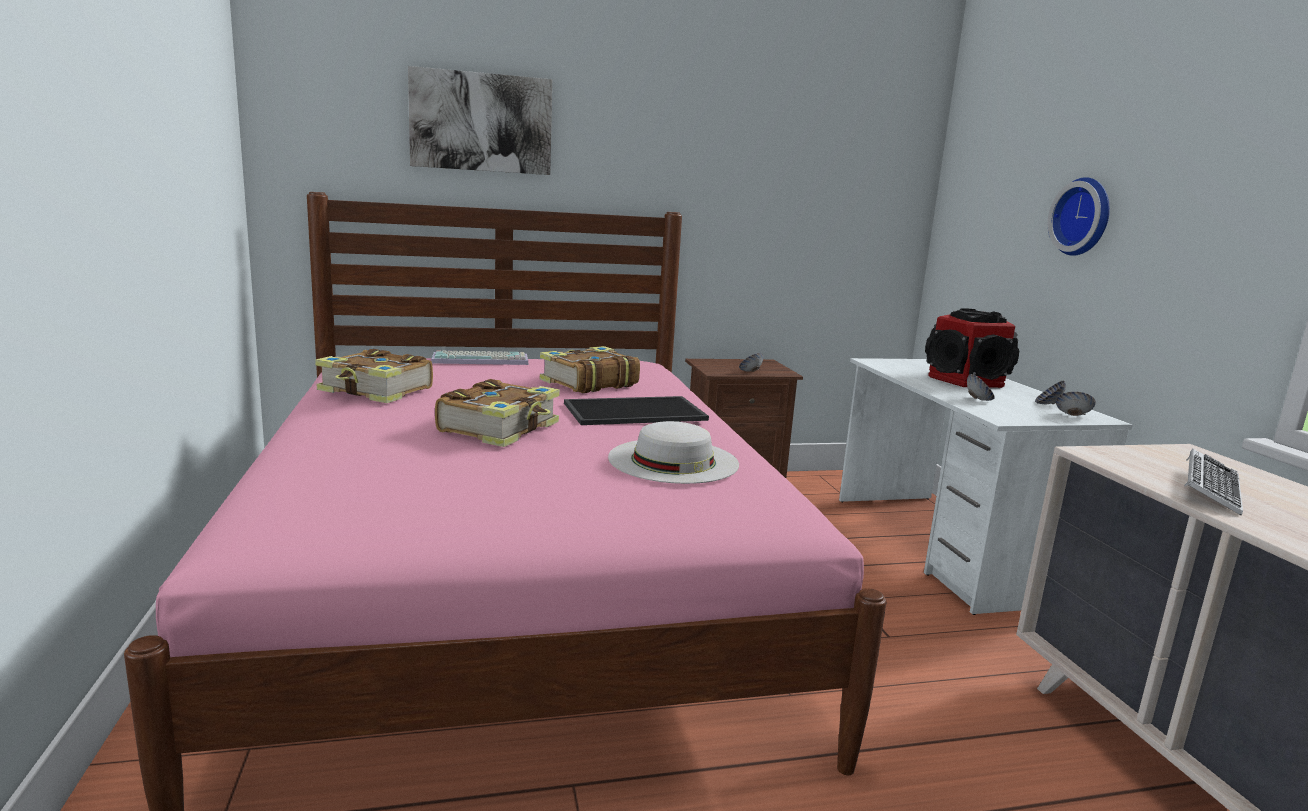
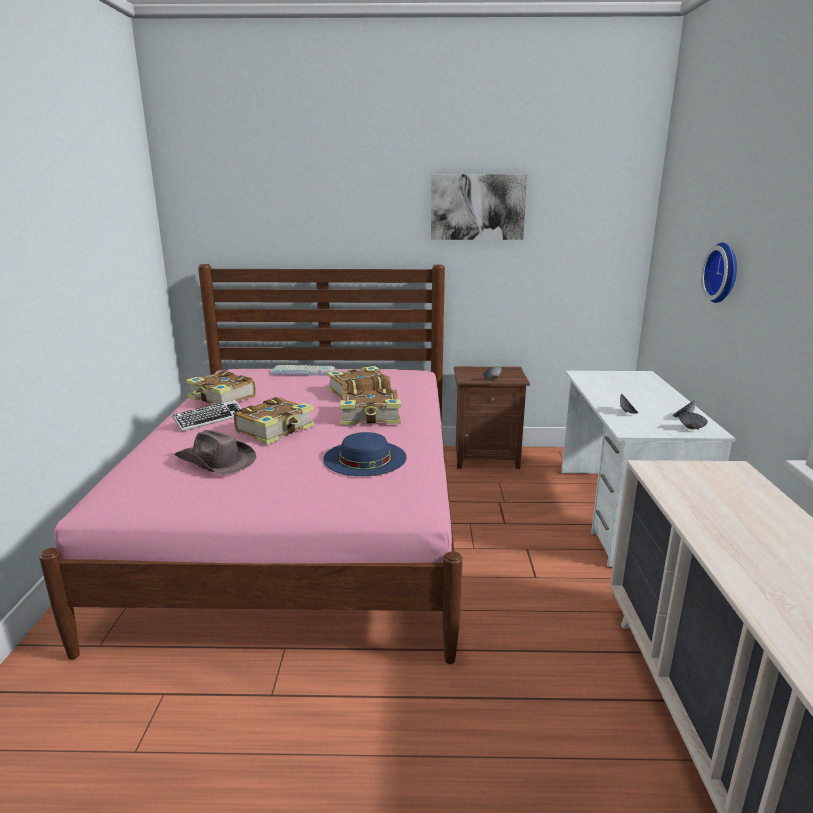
camera: 15 degrees right, 5 degrees up
picture [408,66,552,175] -> picture moved to [431,174,528,240]
tray [564,396,709,425] -> book [340,388,401,425]
white hat [608,421,739,484] -> blue hat [323,432,407,476]
speaker [925,308,1020,388] -> none
keyboard [1185,449,1243,516] -> keyboard moved to [172,400,242,431]
none -> brown hat [174,430,257,475]

